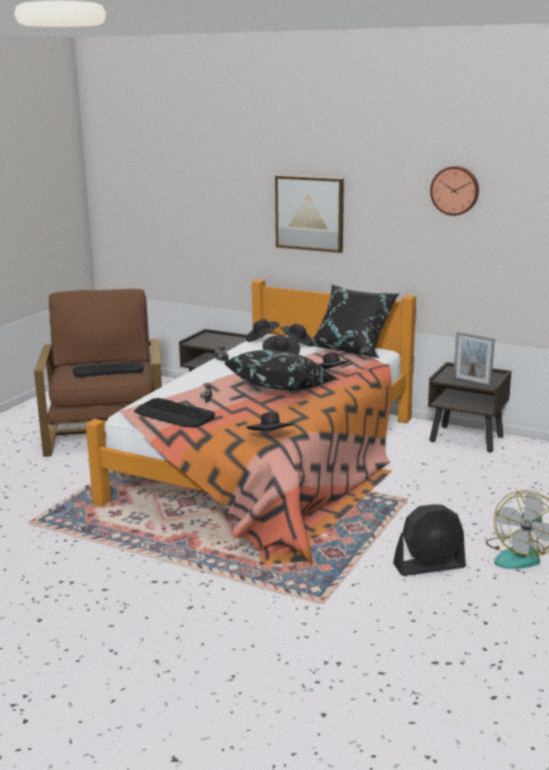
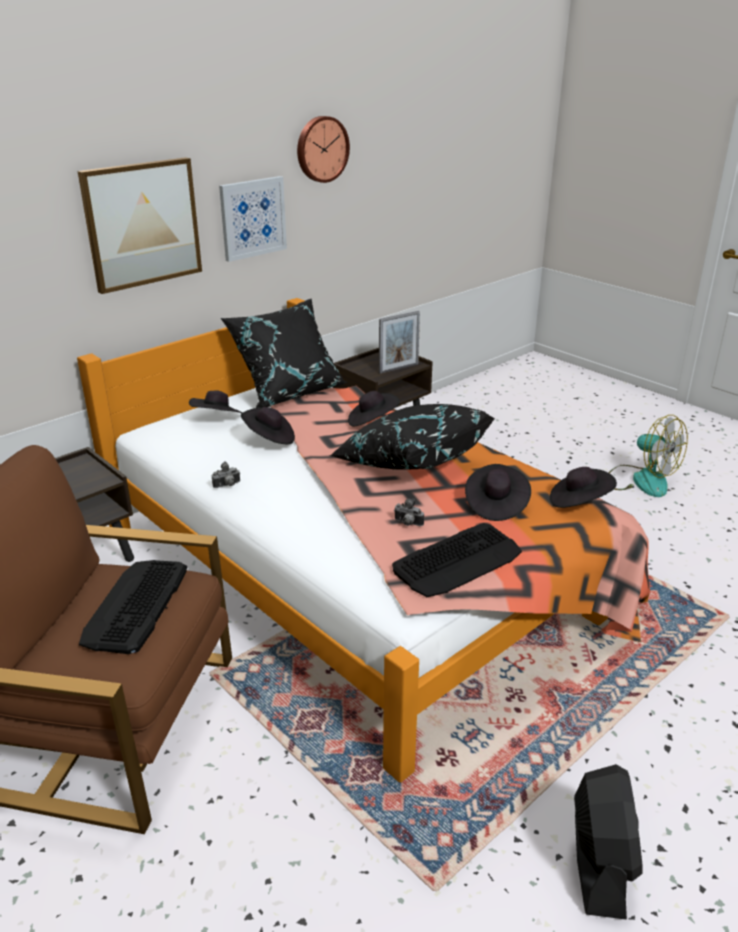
camera: 70 degrees left, 10 degrees up
black hat [246,319,280,342] -> black hat moved to [465,464,531,521]
black fan [393,504,466,576] -> black fan moved to [574,764,642,920]
none -> picture [219,176,287,262]

